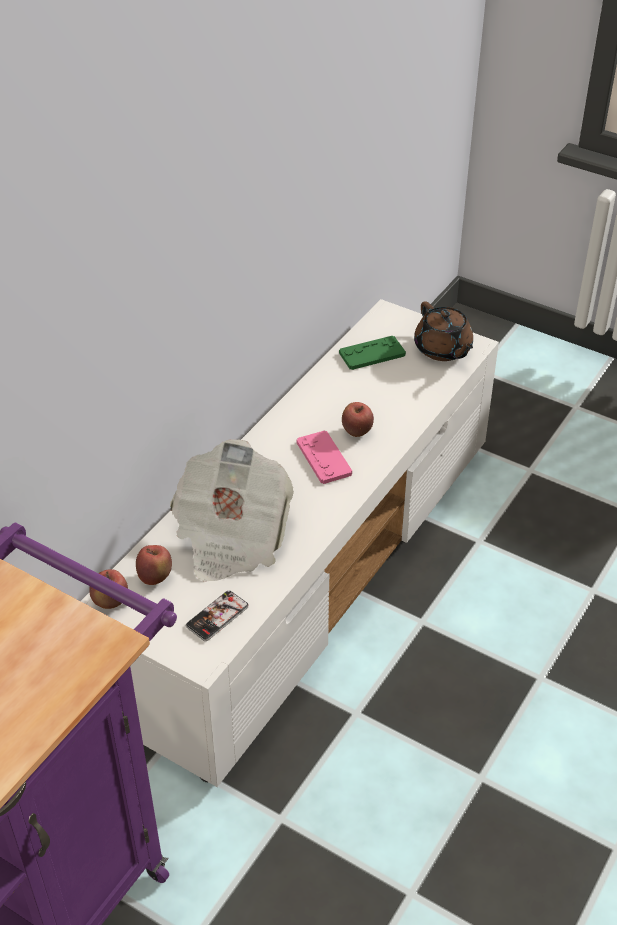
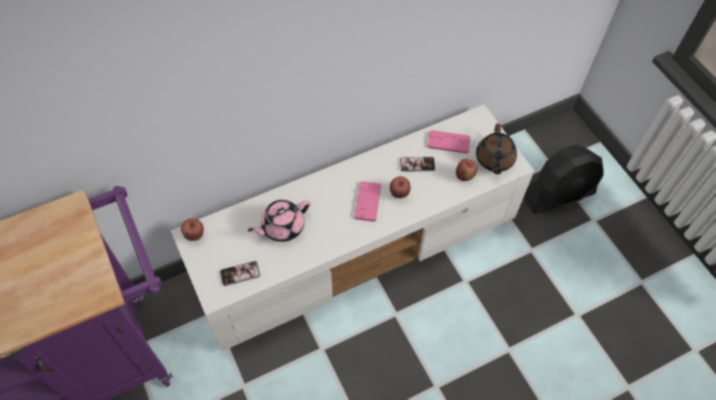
camera: 30 degrees right, 15 degrees up
apple [136,545,172,585] -> apple moved to [456,159,478,181]
newspaper [170,439,294,582] -> pink teapot [248,200,311,242]
green game controller [339,336,406,370] -> pink game controller [428,130,470,153]
none -> phone [400,157,436,172]
none -> black fan [524,145,604,214]

